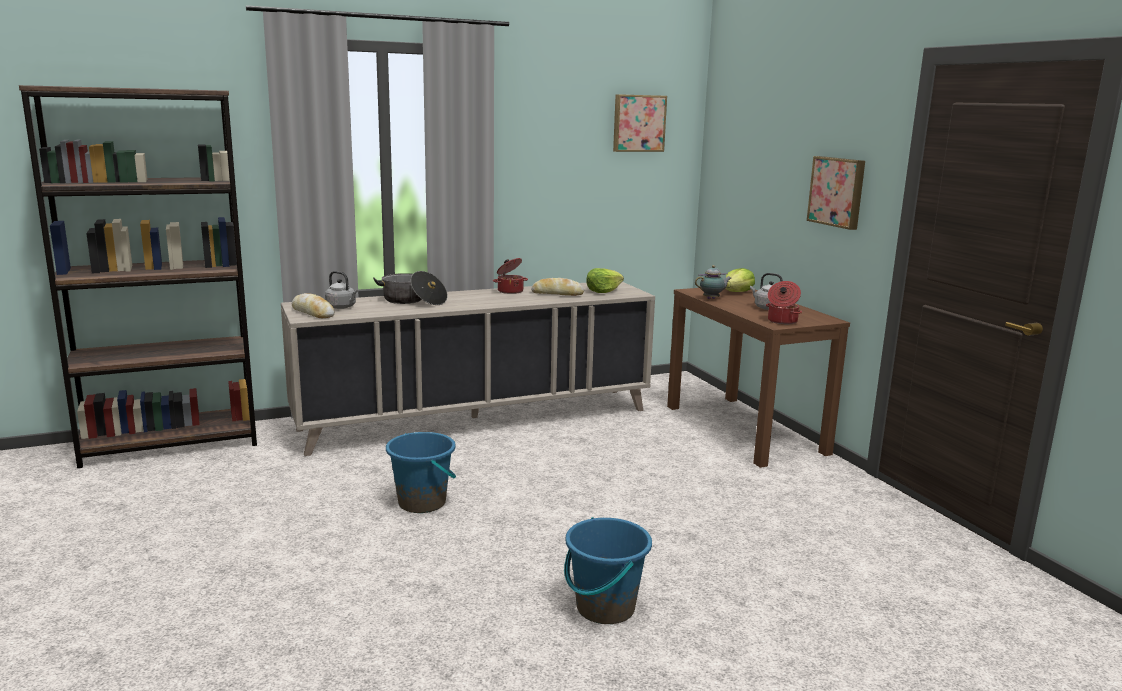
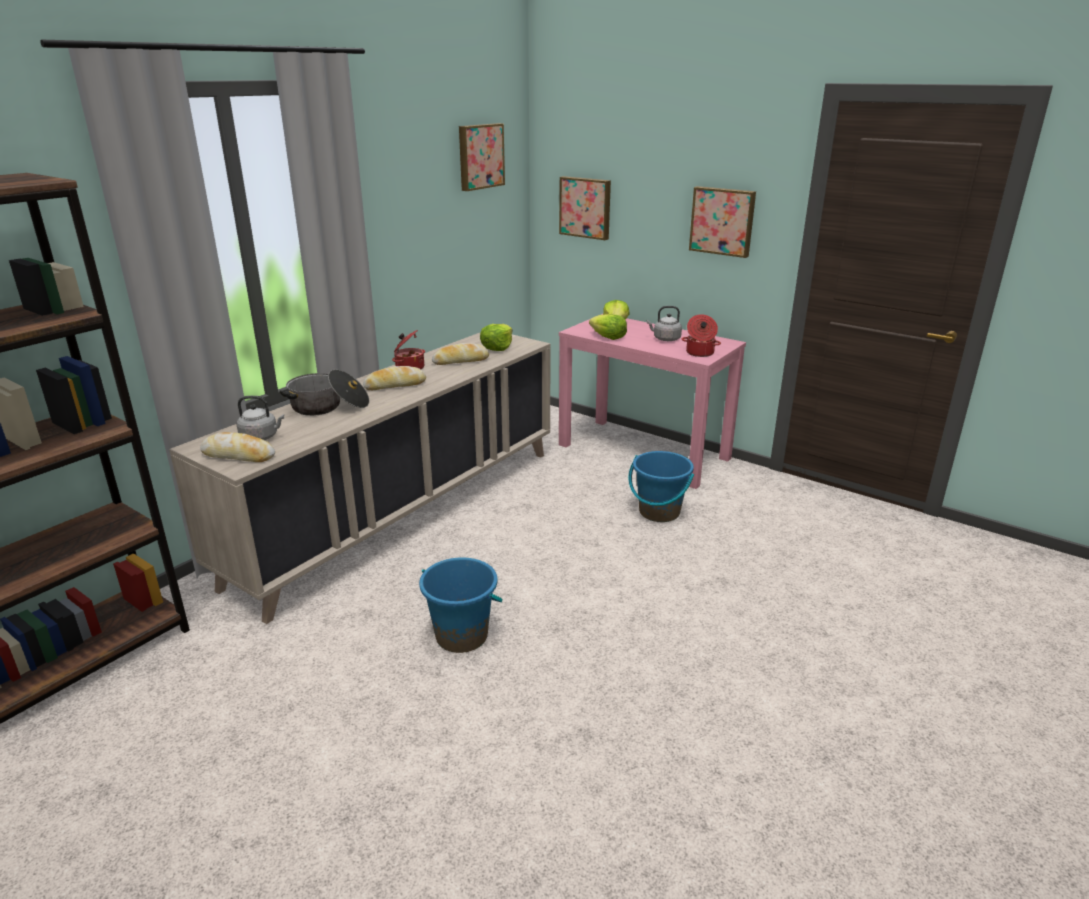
camera: 30 degrees left, 10 degrees up
blue bucket [564,517,652,624] -> blue bucket moved to [628,451,694,522]
brown console table [667,288,850,468] -> pink console table [559,314,746,489]
teapot [695,265,731,299] -> lettuce [589,314,627,340]
none -> bread [363,366,426,390]
none -> picture [559,176,611,240]

